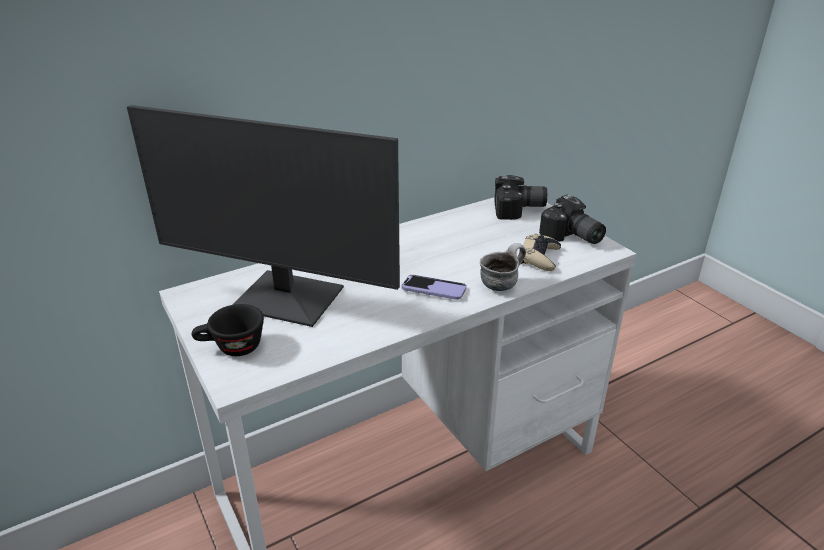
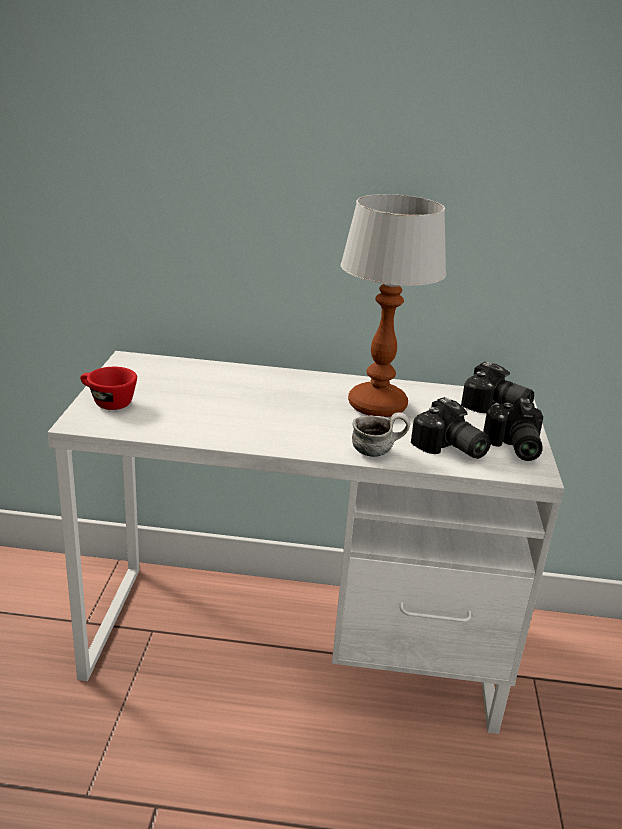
camera: 35 degrees right, 5 degrees down
monitor [127,105,400,327] -> none
black cup [192,304,264,356] -> red cup [80,367,137,410]
phone [401,275,467,300] -> none
beige game controller [521,234,561,271] -> camera [411,397,491,459]
none -> table lamp [341,194,447,417]

